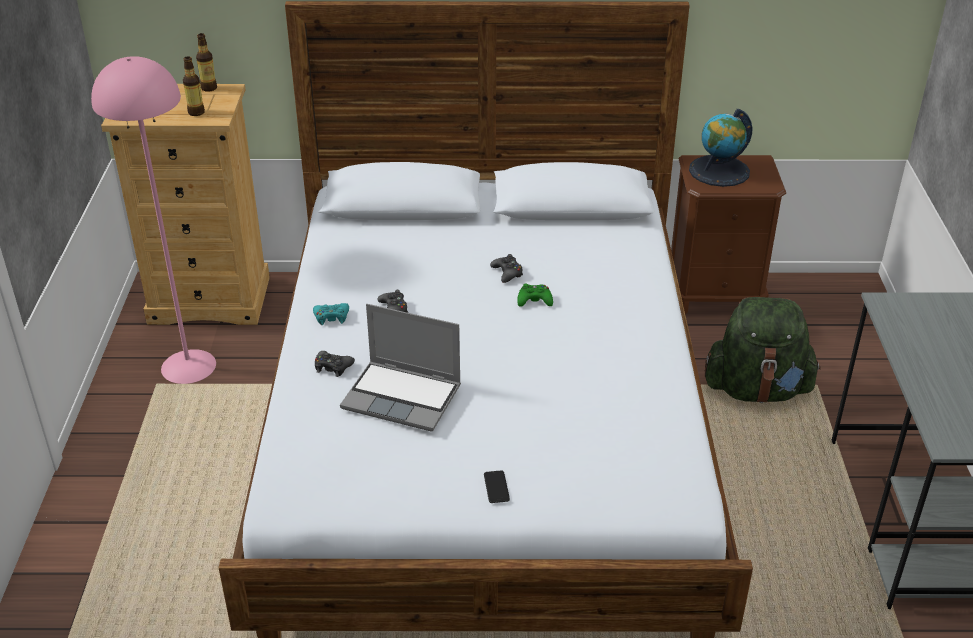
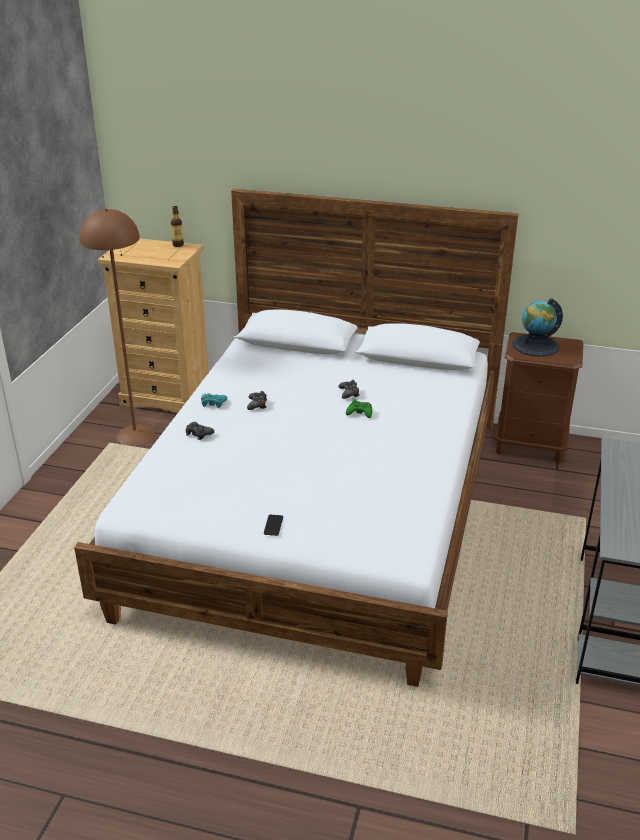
camera: 15 degrees right, 5 degrees down
pink floor lamp [91,56,216,384] -> brown floor lamp [80,209,155,446]
bottle [183,56,205,116] -> none
laptop [340,304,461,431] -> none
green backpack [705,297,821,403] -> none

